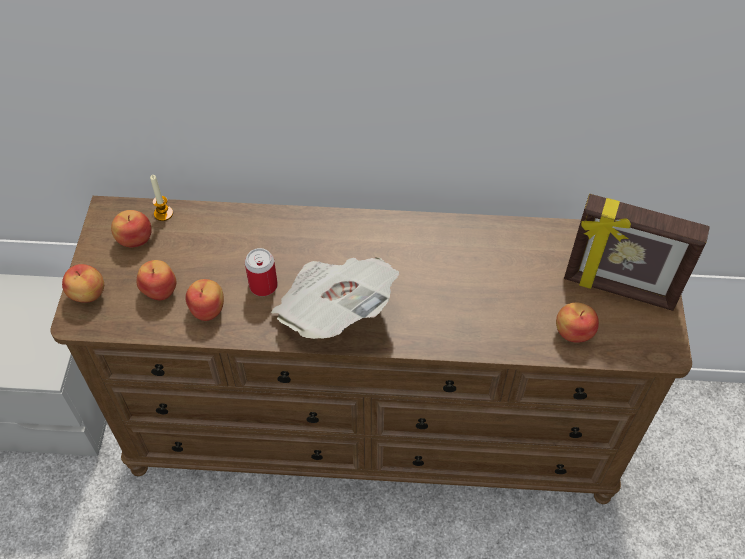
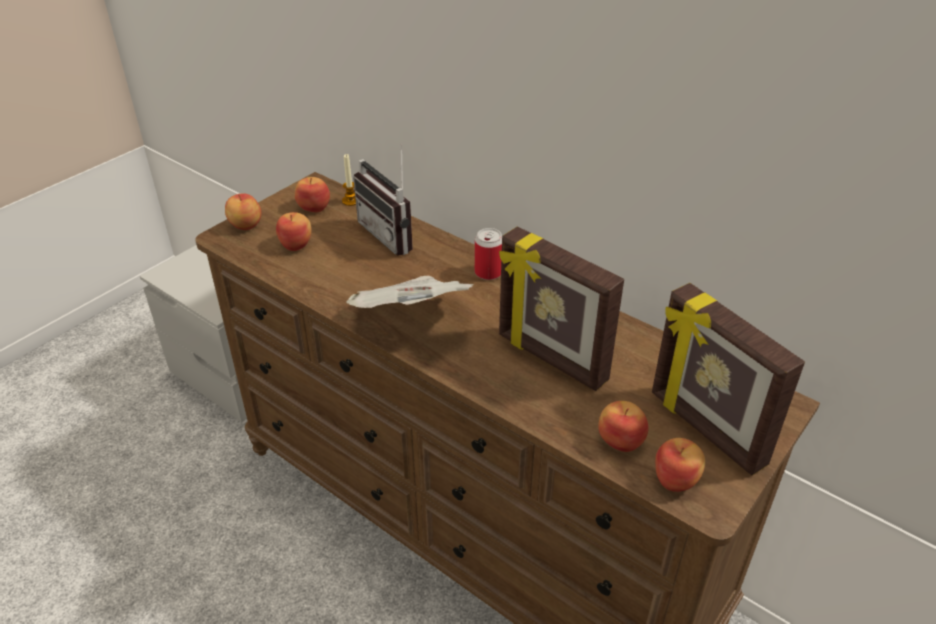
camera: 35 degrees right, 15 degrees down
apple [185,279,224,321] -> apple moved to [655,438,705,492]
can [245,248,278,296] -> can moved to [475,228,502,280]
none -> radio [353,144,413,255]
none -> picture frame [499,226,624,391]

